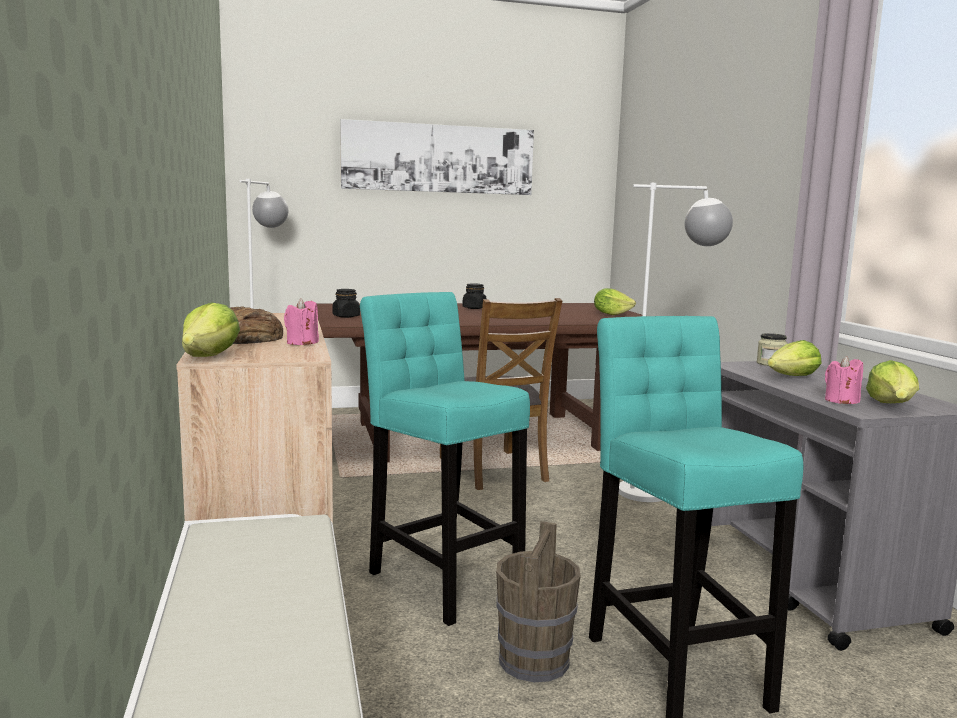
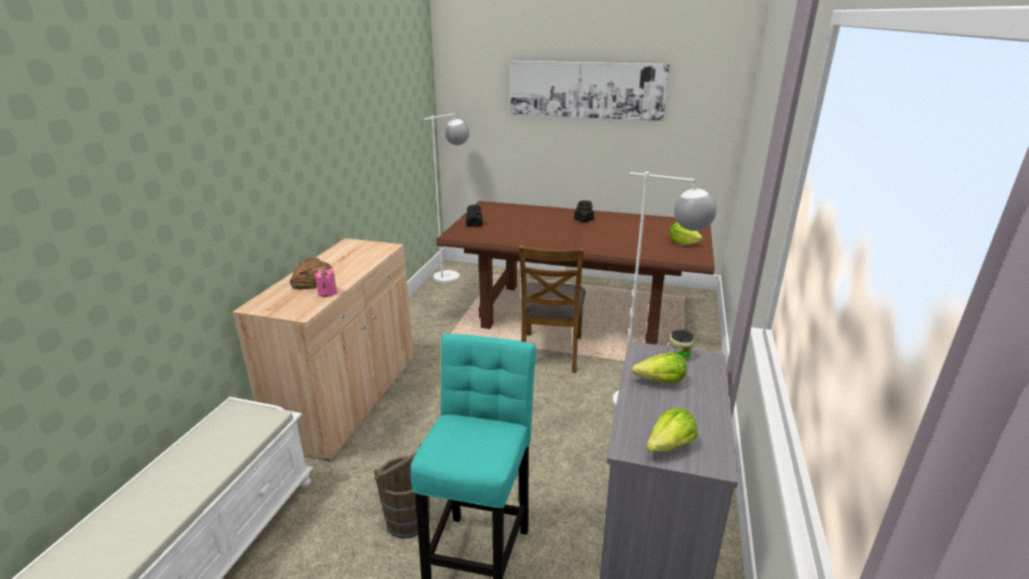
camera: 30 degrees right, 15 degrees up
lettuce [182,302,240,357] -> none
turquoise stool [360,292,530,626] -> none
pink candle [825,356,863,404] -> none

